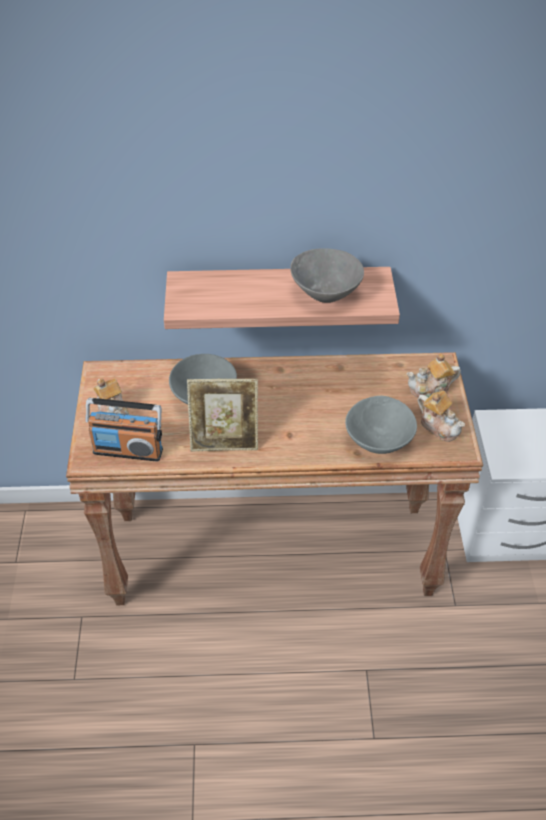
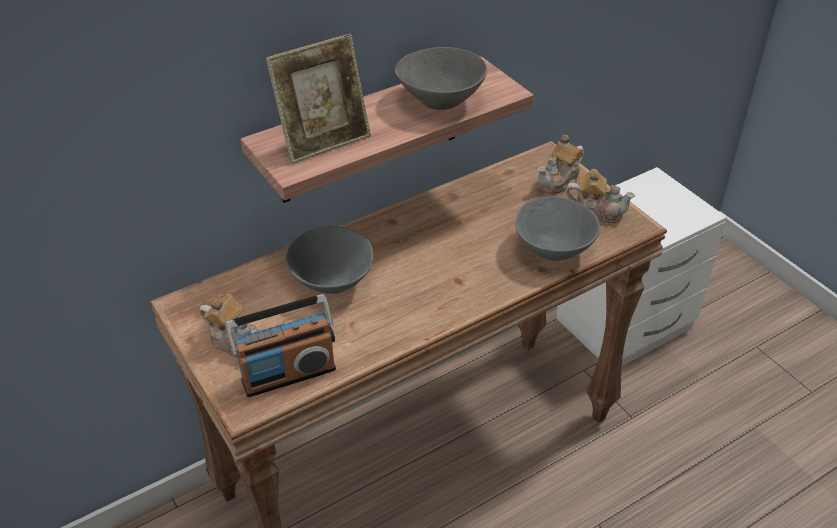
camera: 30 degrees left, 5 degrees down
picture frame [187,379,258,451] -> picture frame moved to [266,34,371,164]

